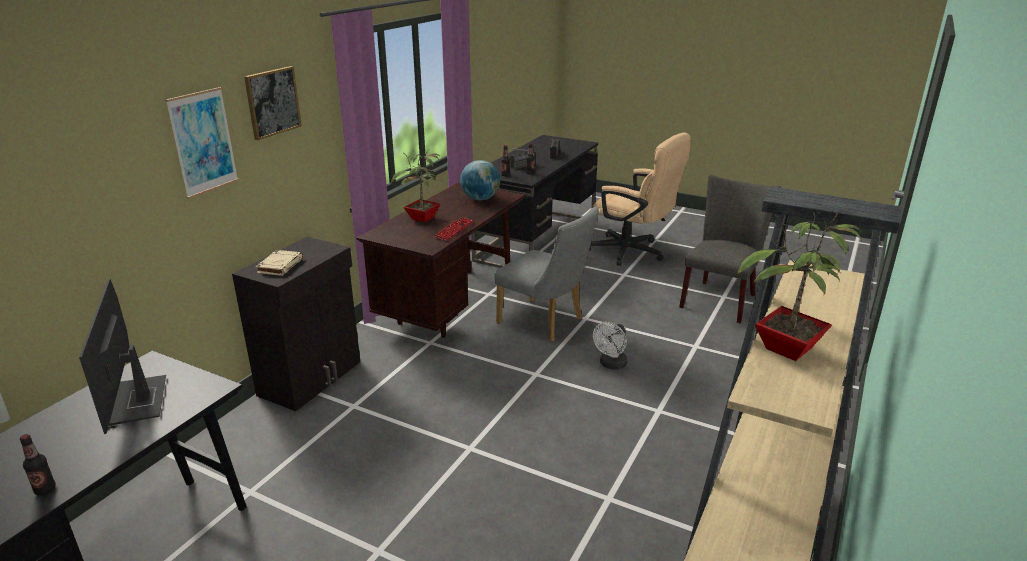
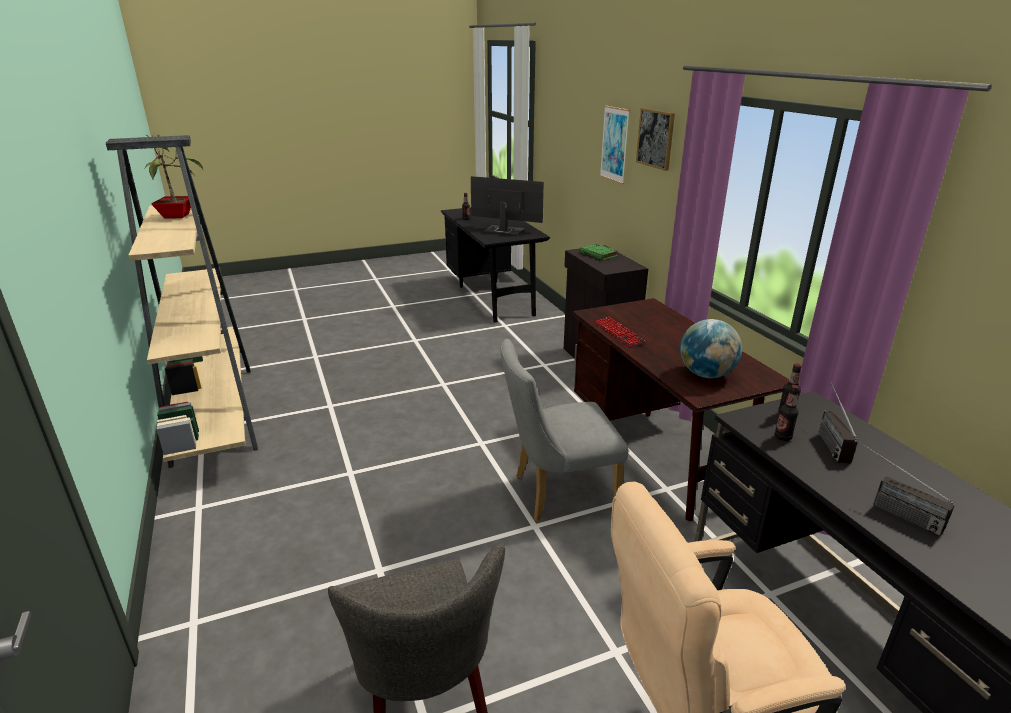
camera: 130 degrees right, 0 degrees up
beige book [256,250,303,276] -> green book [580,244,618,260]
potted plant [391,150,441,222] -> none
white fan [593,322,627,370] -> none

